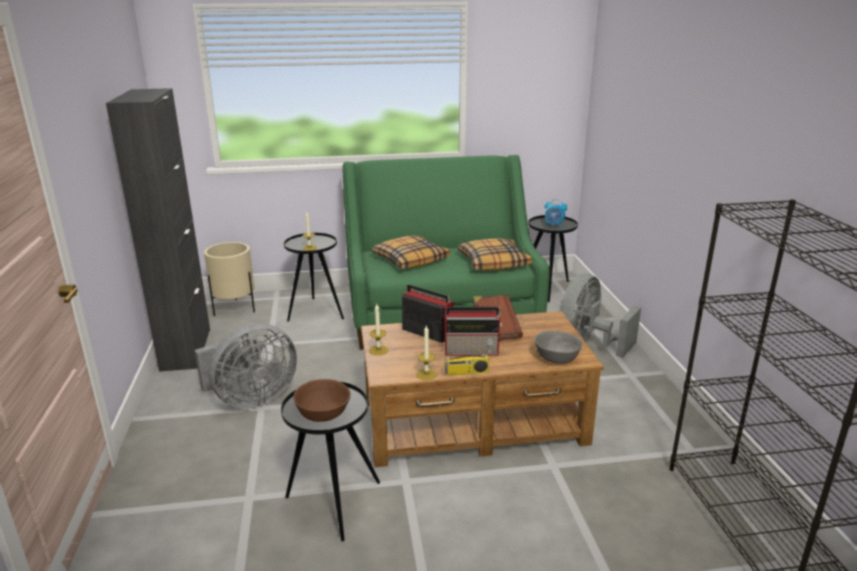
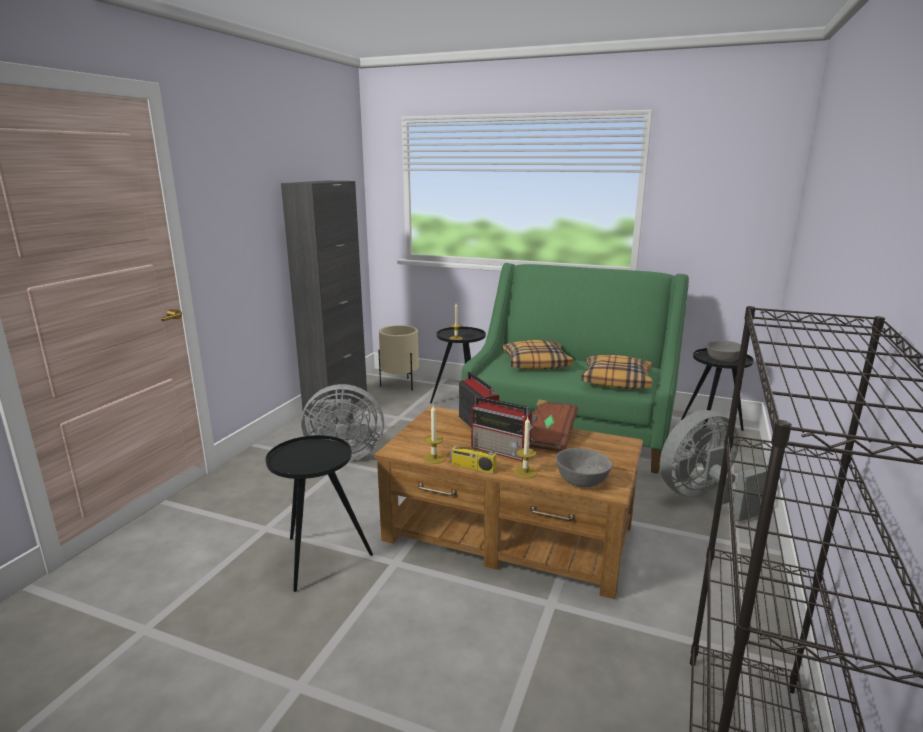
camera: 30 degrees right, 5 degrees down
brown bowl [293,379,351,422] -> none
candle [369,304,388,355] -> candle moved to [514,417,537,478]
alarm clock [545,199,567,227] -> grey bowl [706,340,741,362]

